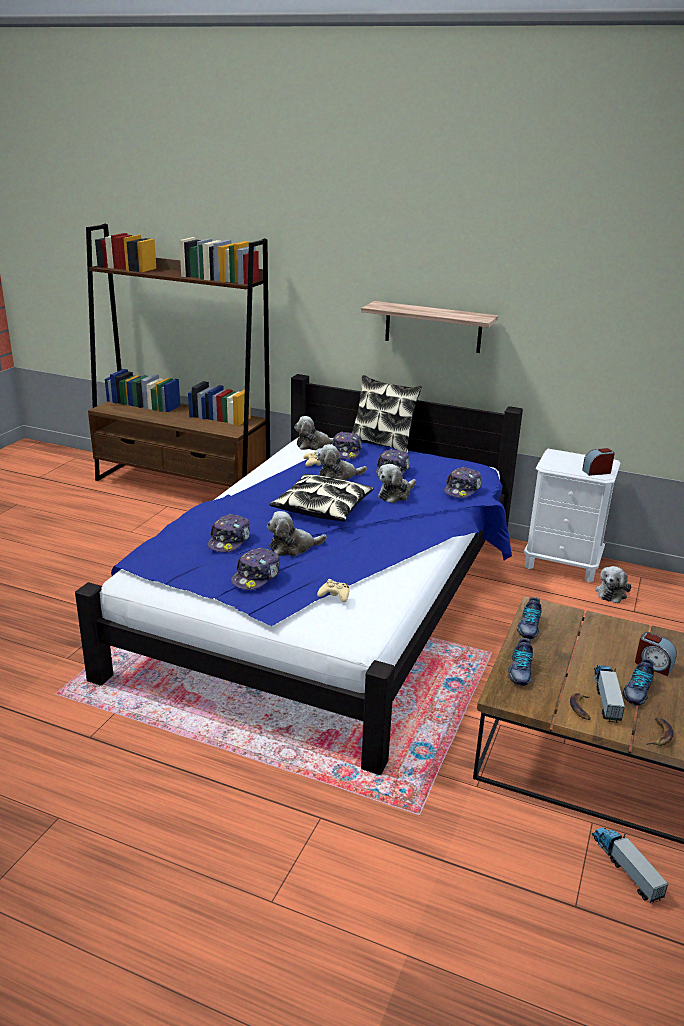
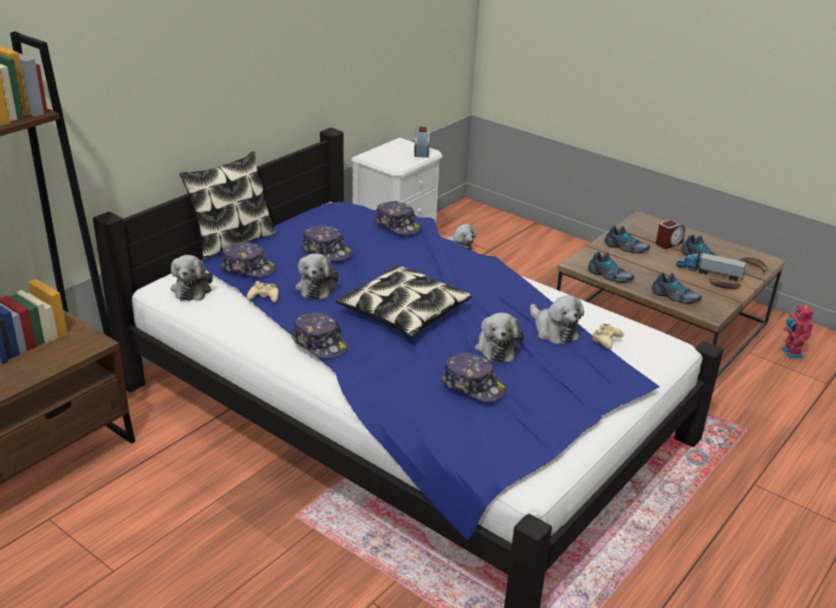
camera: 75 degrees left, 5 degrees up
cap [231,547,280,590] -> cap moved to [291,312,348,359]
shelf [361,301,498,353] -> none
plush toy [378,464,416,503] -> plush toy moved to [530,295,584,344]
toy truck [592,828,668,903] -> toy robot [782,303,814,358]
none -> shoe [604,225,650,254]

